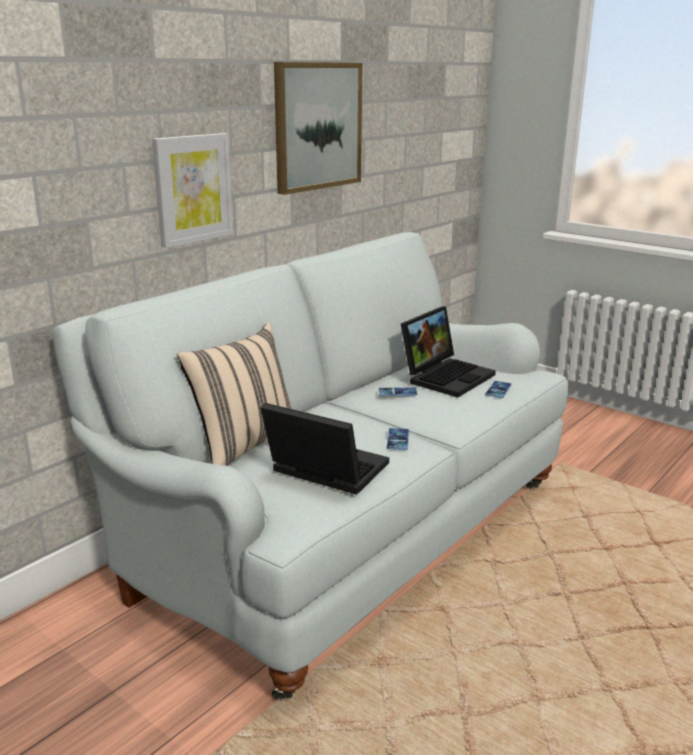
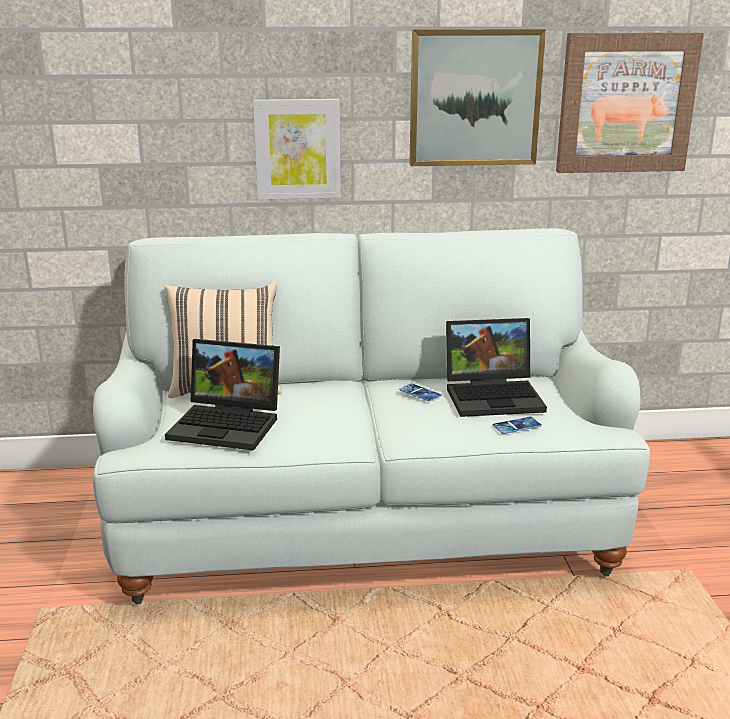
camera: 45 degrees right, 0 degrees up
laptop [260,403,389,495] -> laptop turned 120 degrees clockwise [165,339,280,451]
phone [387,428,409,450] -> none
none -> picture [556,33,704,173]

